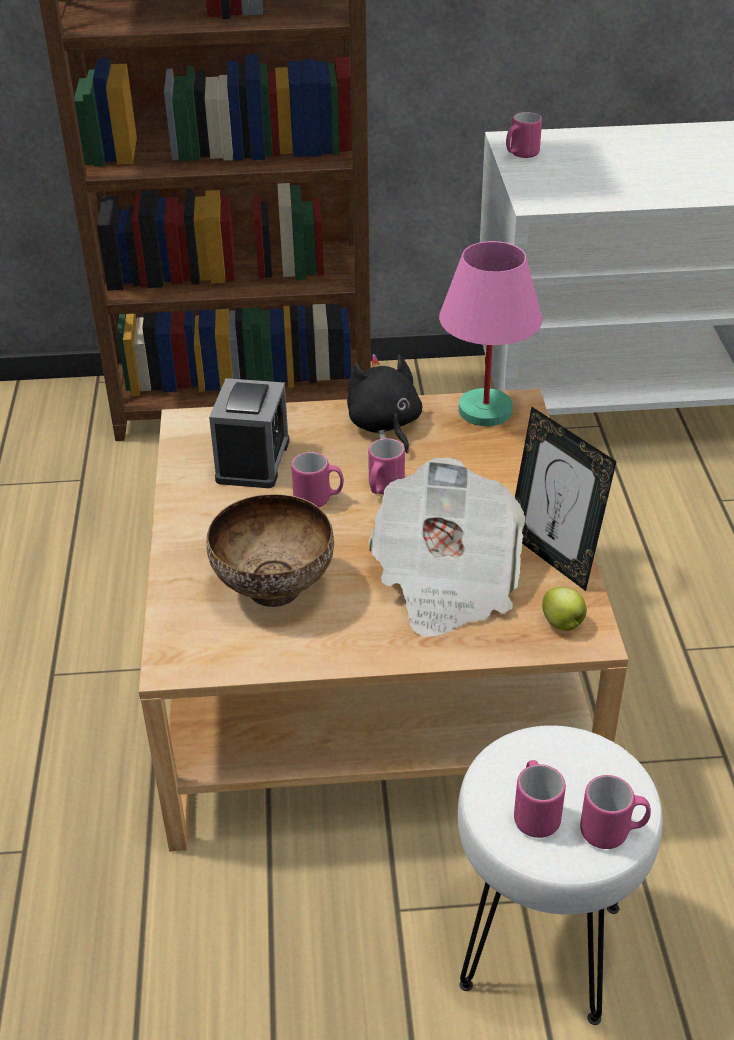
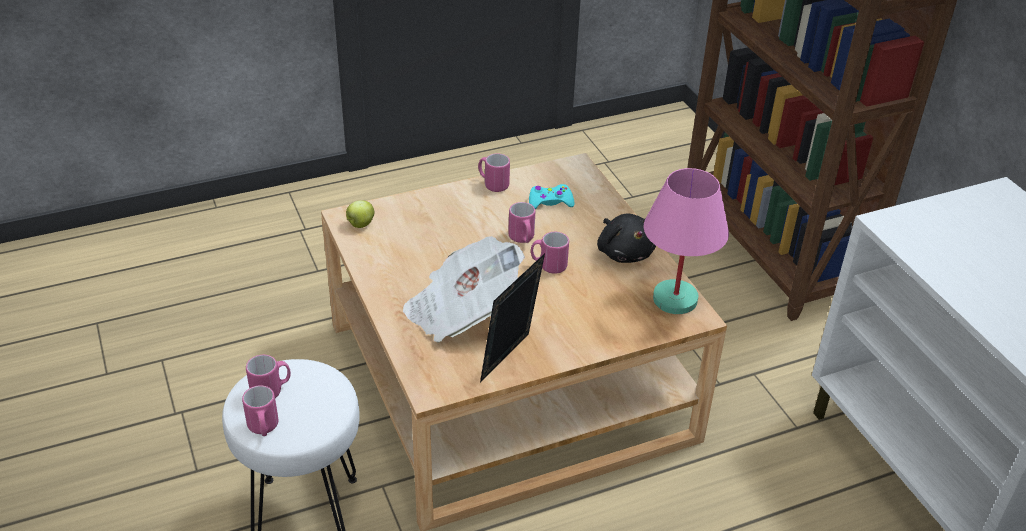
camera: 70 degrees right, 0 degrees up
bowl [207,494,334,607] -> none
alarm clock [209,378,289,488] -> turquoise game controller [529,184,575,209]
black plush toy [347,354,422,453] -> black plush toy turned 105 degrees clockwise [597,214,656,263]
pink mug [506,112,542,158] -> pink mug moved to [478,153,510,192]
apple [542,587,587,631] -> apple moved to [346,200,374,228]

